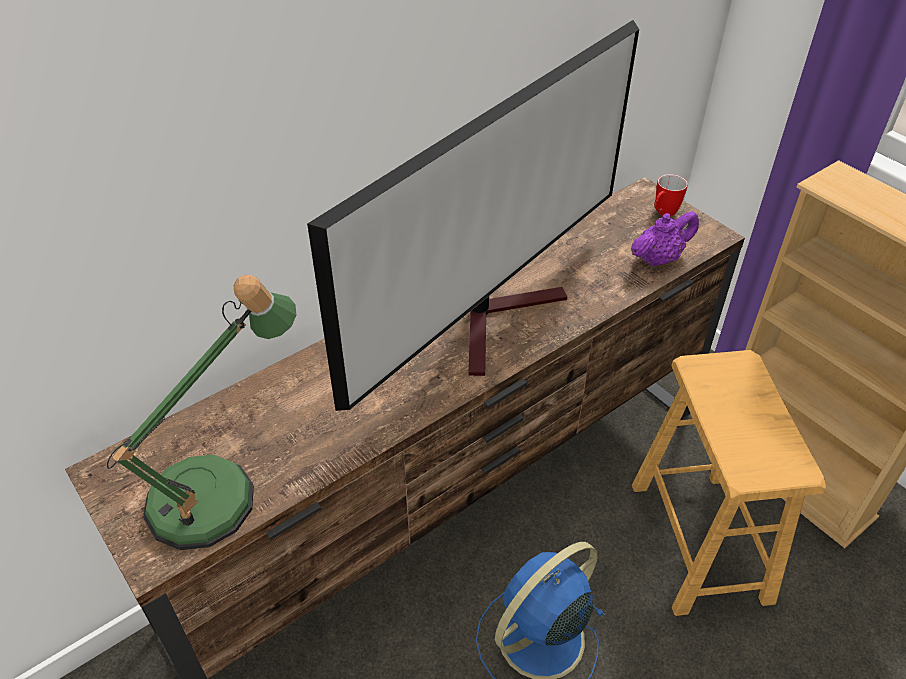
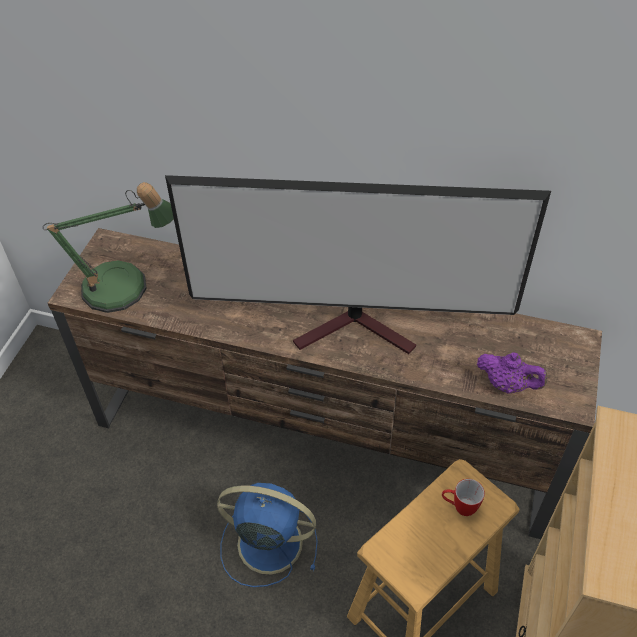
camera: 55 degrees right, 5 degrees up
mug [654,174,688,216] -> mug moved to [442,479,485,516]

